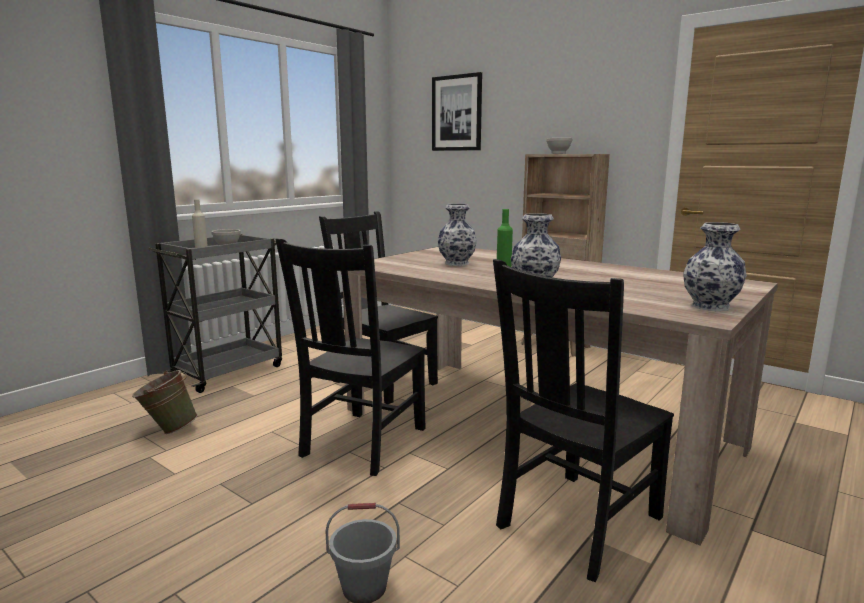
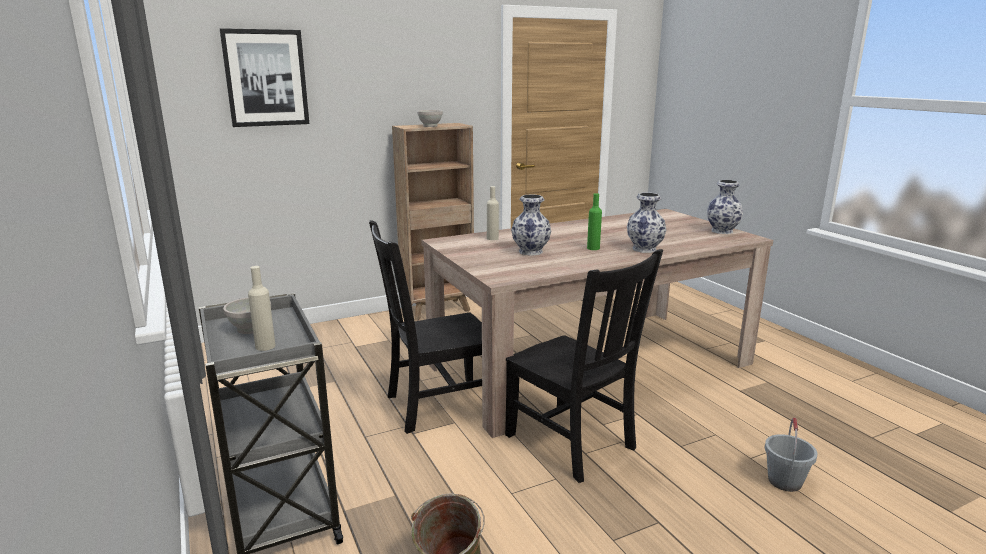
camera: 65 degrees left, 5 degrees up
black chair [493,259,674,582] -> none
none -> beige bottle [487,186,499,240]

